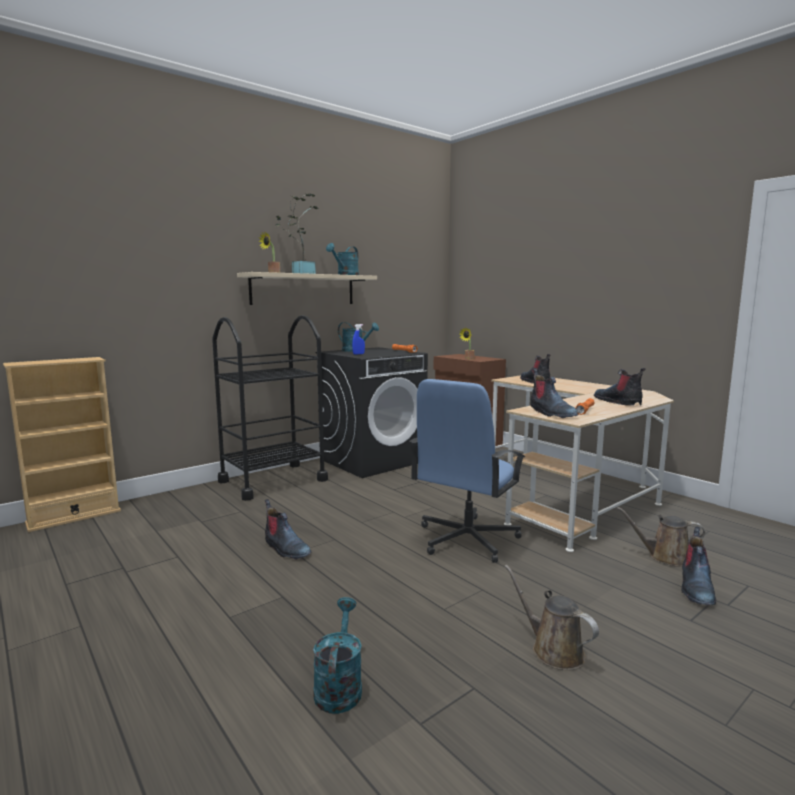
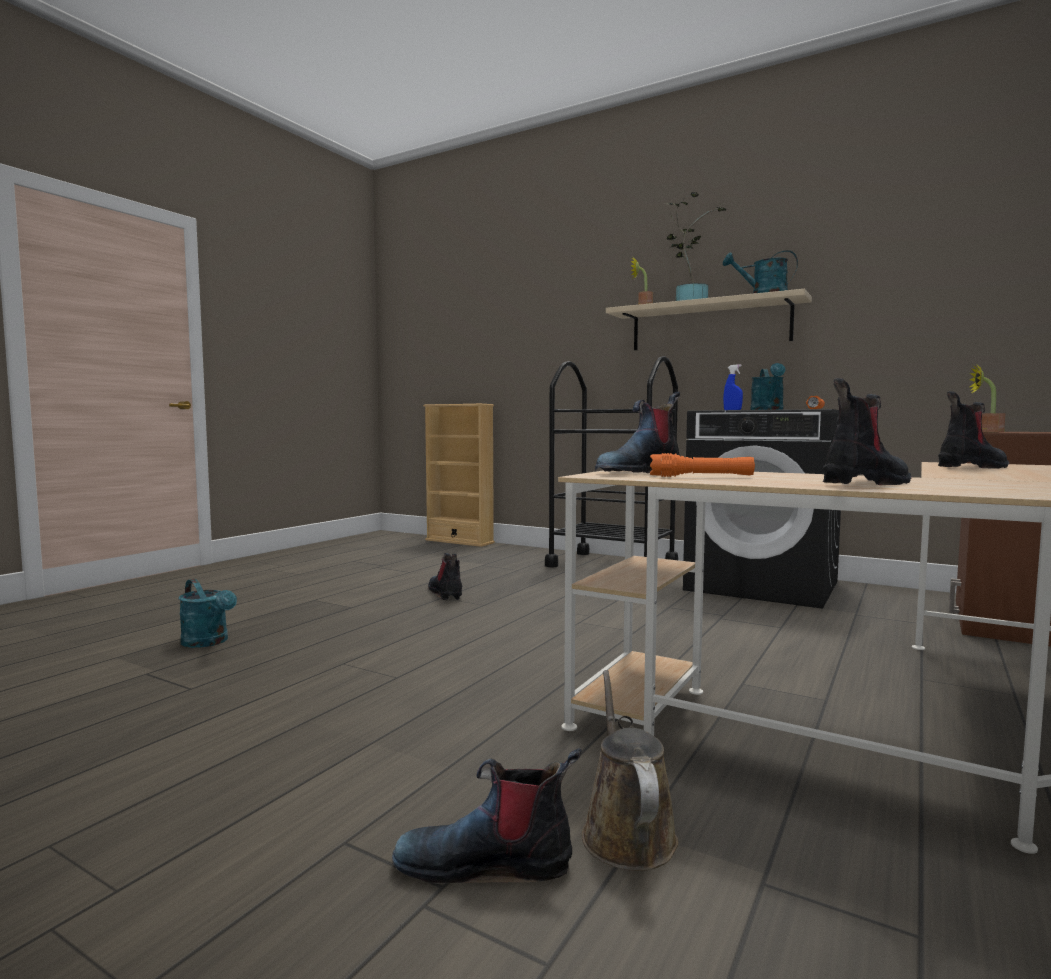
camera: 70 degrees right, 5 degrees down
boot [265,499,311,559] -> boot turned 135 degrees clockwise [428,553,463,600]
turquoise watering can [313,597,362,714] -> turquoise watering can turned 60 degrees clockwise [179,579,237,648]
blue office chair [409,379,525,563] -> none
brown watering can [504,565,599,670] -> none

